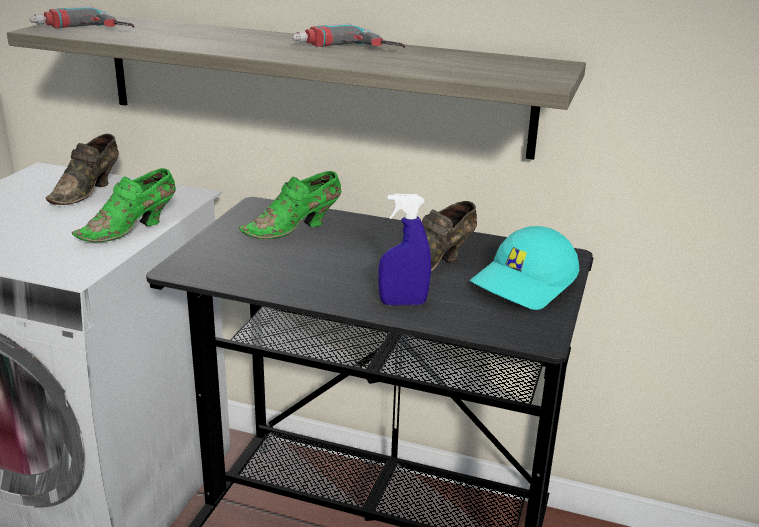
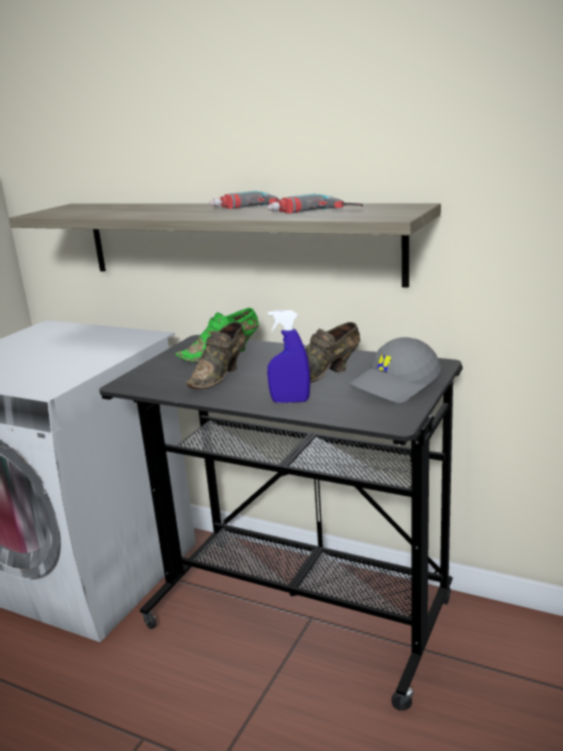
camera: 10 degrees right, 5 degrees down
power drill [29,6,134,29] -> power drill moved to [267,193,363,214]
brown shoe [46,134,119,205] -> brown shoe moved to [186,322,246,389]
green shoe [72,168,176,242] -> none
turquoise cap [470,226,579,310] -> grey cap [349,337,441,403]

